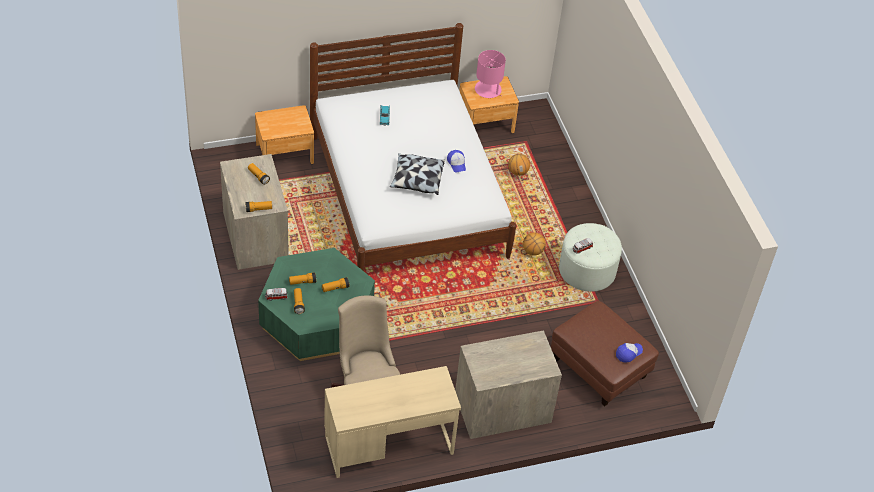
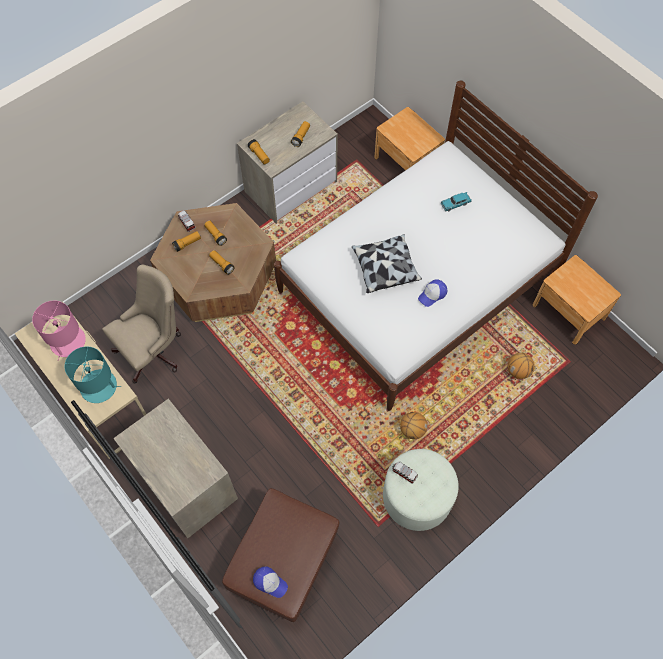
camera: 70 degrees right, 15 degrees up
green coffee table [258,248,375,361] -> brown coffee table [150,203,276,322]
pink table lamp [475,50,506,98] -> pink table lamp moved to [32,300,86,360]
none -> turquoise table lamp [65,347,121,403]

